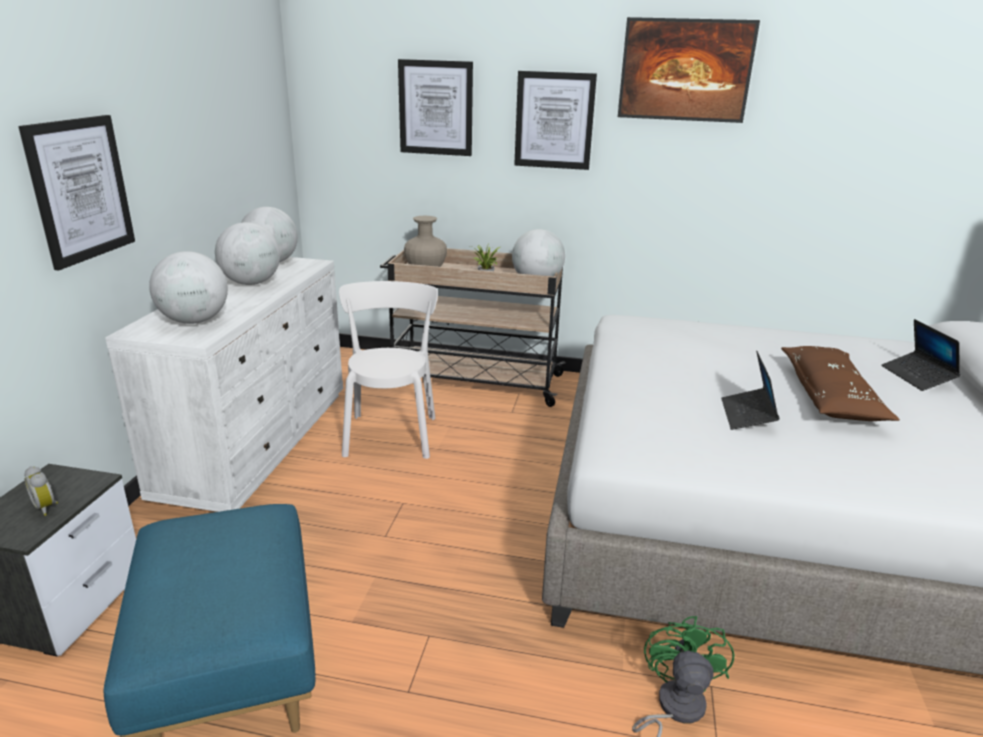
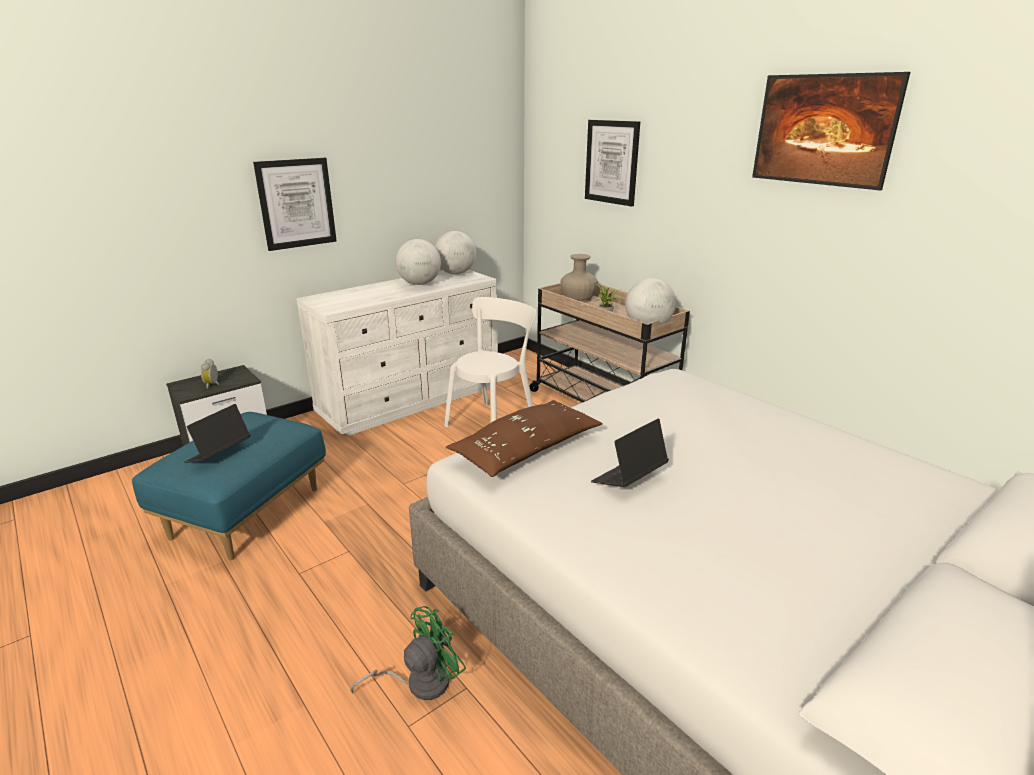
camera: 40 degrees right, 0 degrees up
globe [149,251,228,324] -> none
picture [514,71,597,170] -> none
brown pillow [781,346,900,421] -> brown pillow moved to [446,400,603,477]
laptop [881,319,961,391] -> laptop moved to [184,404,250,463]

